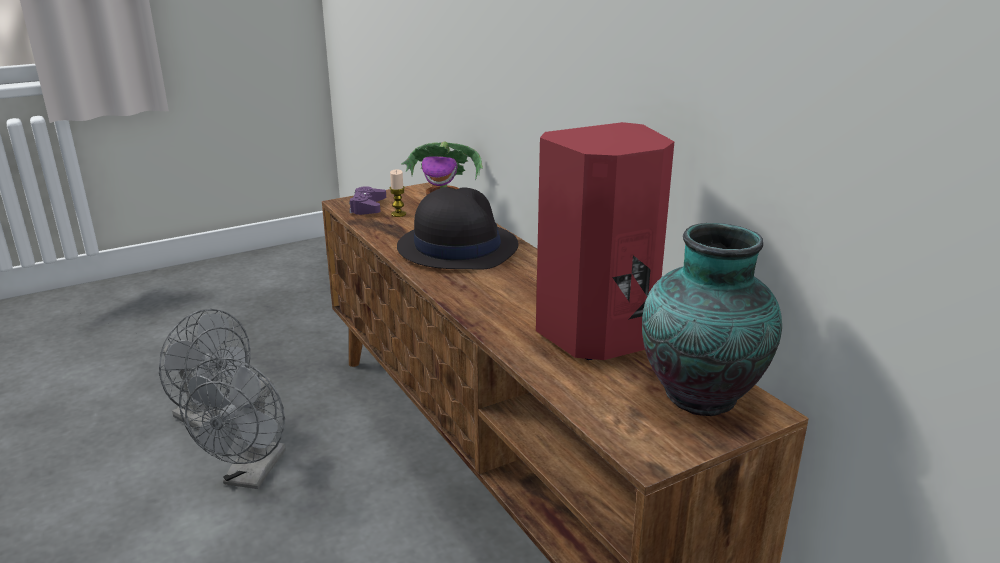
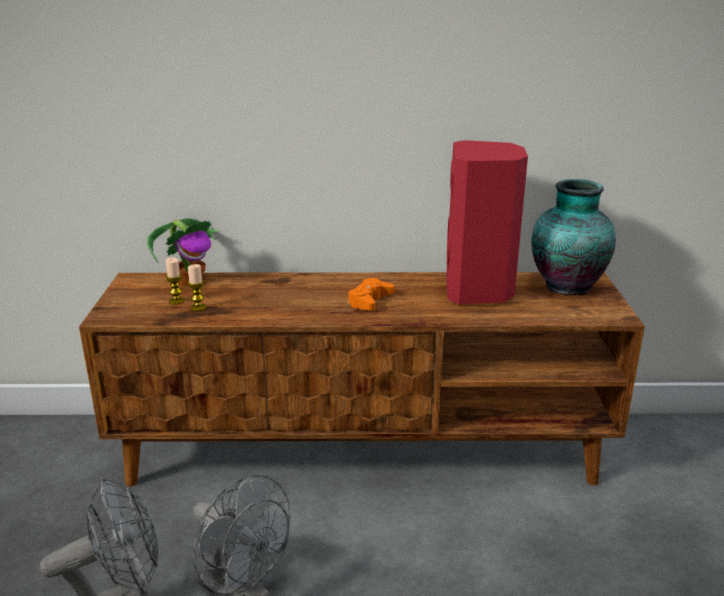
camera: 60 degrees left, 0 degrees up
purple game controller [349,186,386,215] -> none
black hat [397,187,518,270] -> none
none -> candle [188,264,206,311]
none -> orange game controller [348,278,394,311]

